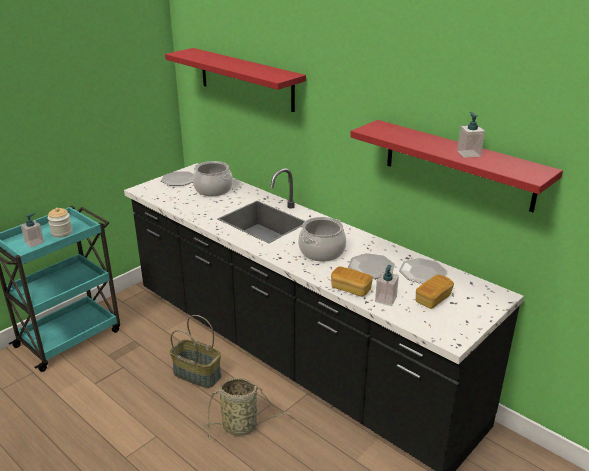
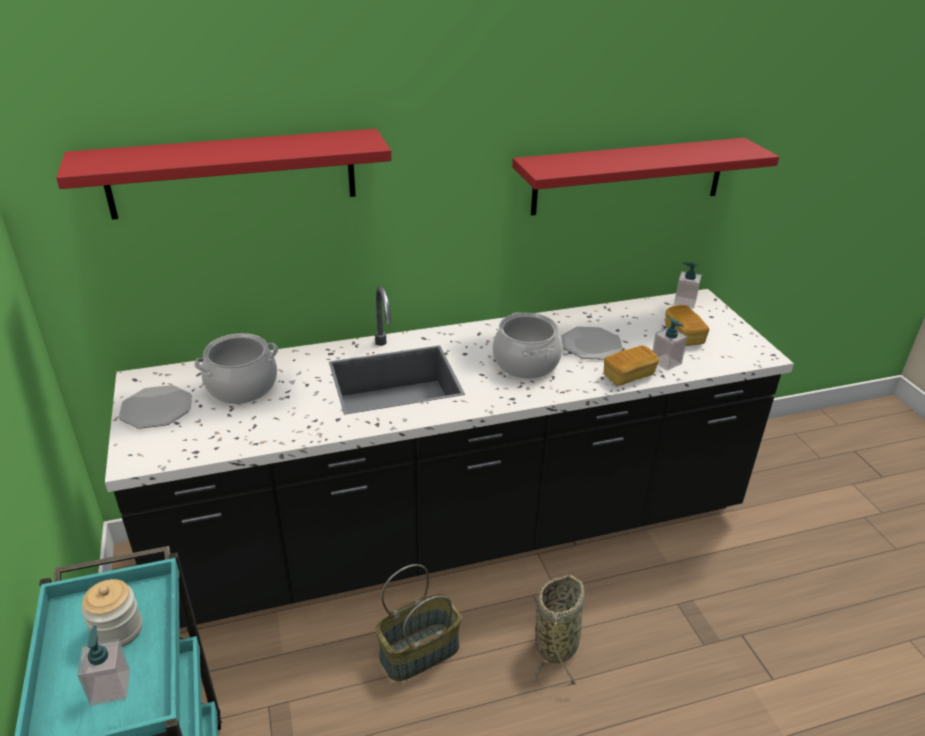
camera: 60 degrees left, 5 degrees up
plate [399,258,447,284] -> none
soap dispenser [457,112,485,158] -> soap dispenser moved to [674,262,702,309]

